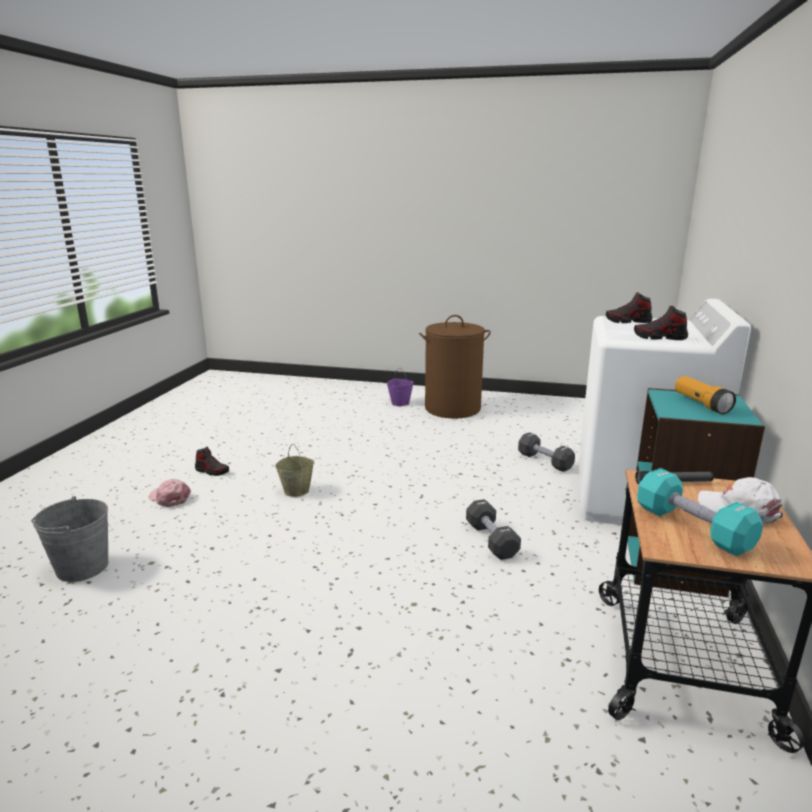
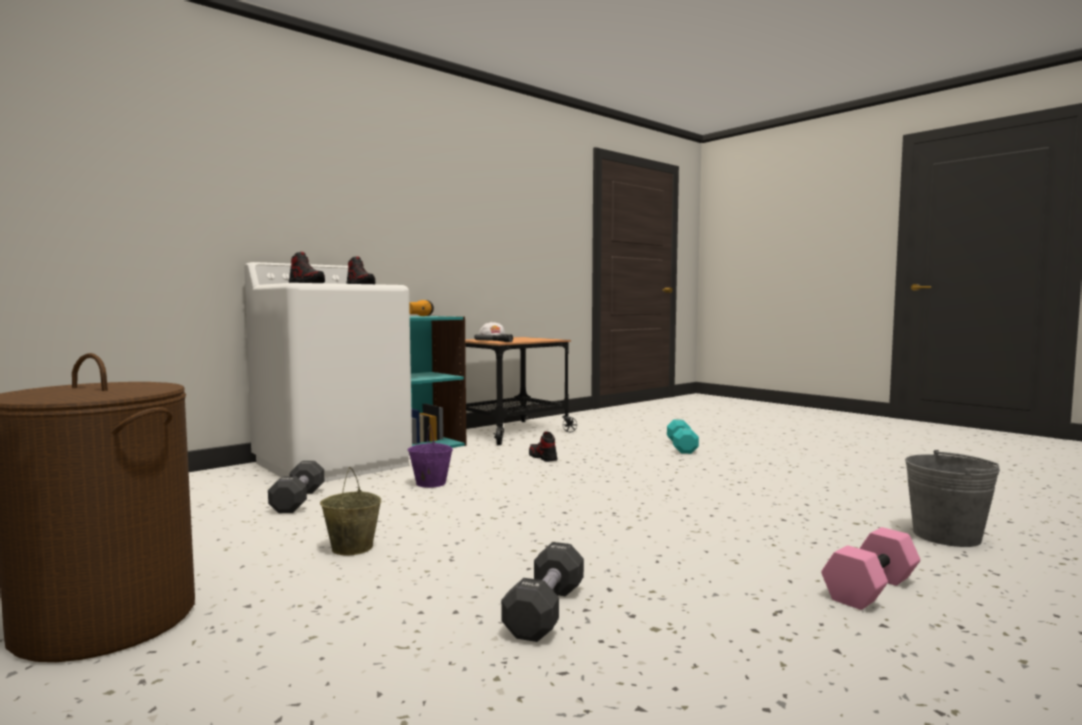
camera: 145 degrees left, 15 degrees down
pink cap [148,479,191,507] -> pink dumbbell [821,527,920,610]
shoe [195,447,229,476] -> shoe moved to [529,431,558,462]
beige bucket [275,444,314,497] -> beige bucket moved to [320,467,381,556]
purple bucket [387,368,414,406] -> purple bucket moved to [408,423,453,488]
black dumbbell [466,499,521,560] -> black dumbbell moved to [501,542,584,642]
turquoise dumbbell [637,468,763,556] -> turquoise dumbbell moved to [667,420,699,454]

